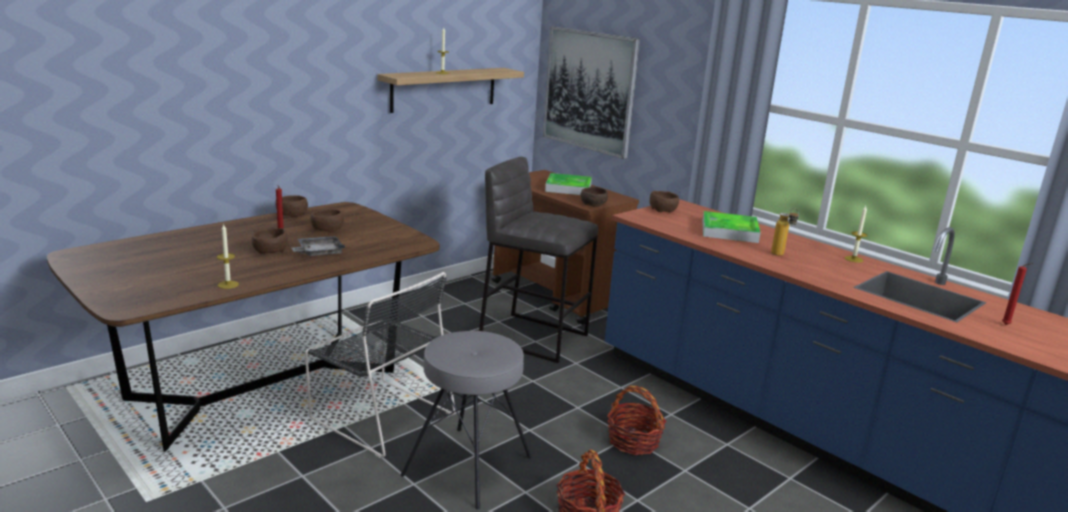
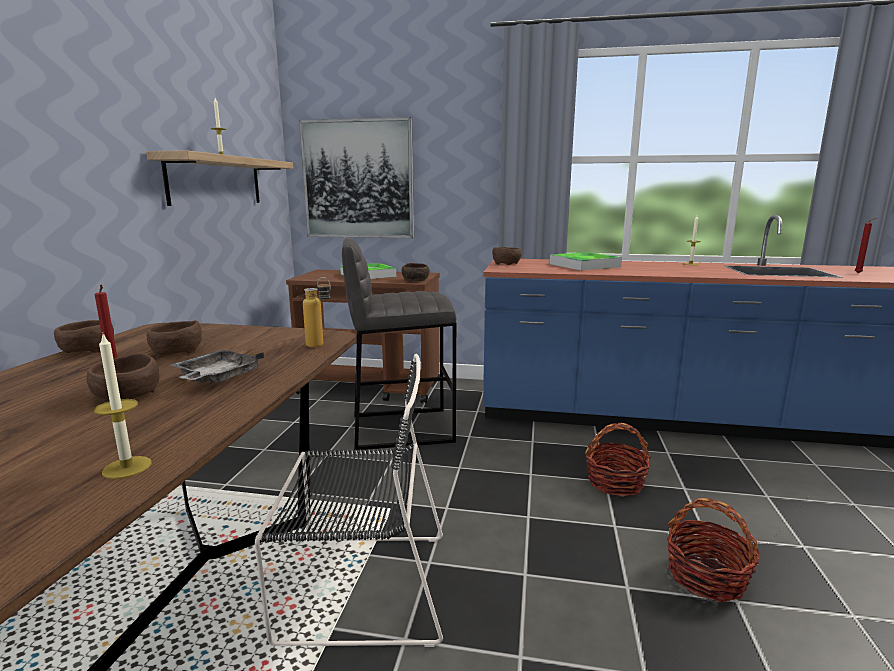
camera: 35 degrees left, 5 degrees down
grey stool [400,331,532,510] -> none
bottle [771,208,799,256] -> bottle moved to [303,277,331,348]

